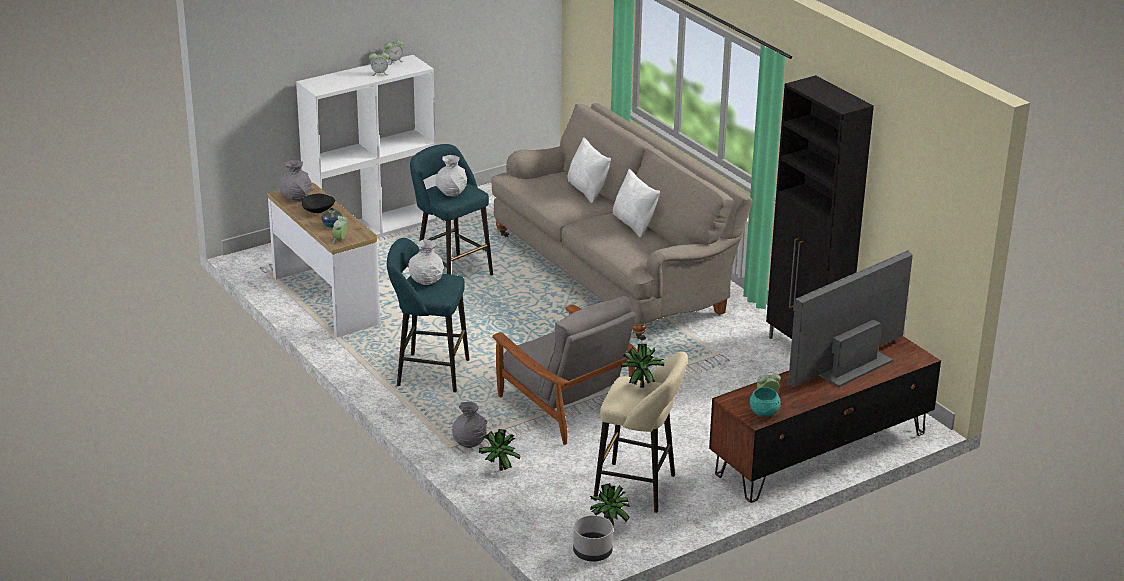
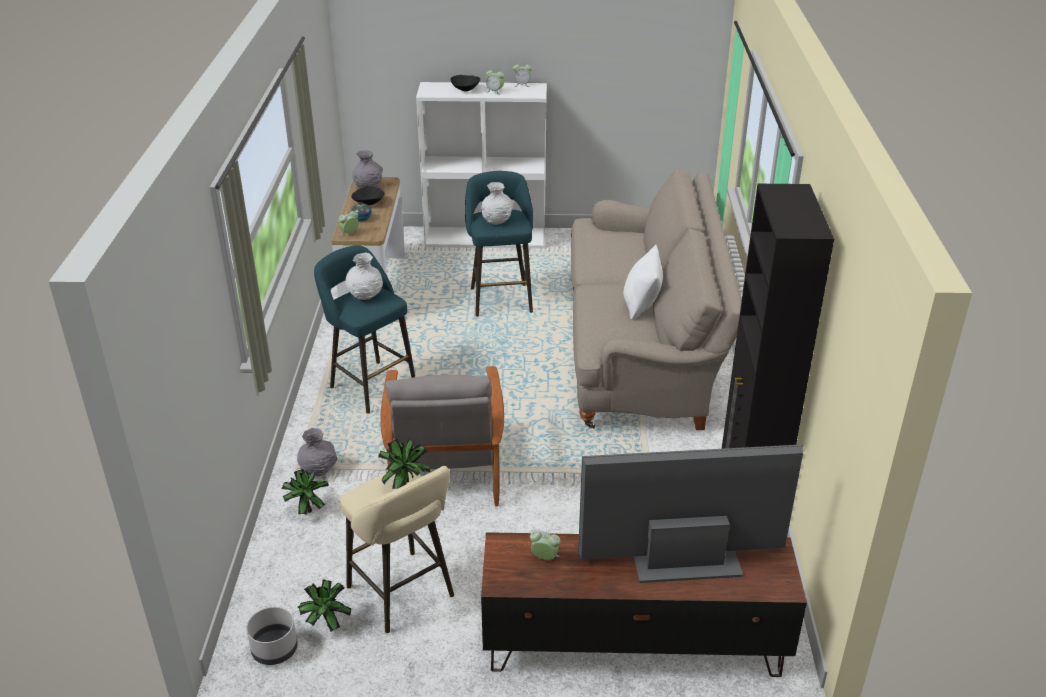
camera: 35 degrees right, 5 degrees up
white pillow [568,137,611,203] -> none
turquoise bowl [750,387,781,417] -> none
none -> black bowl [450,75,480,91]

